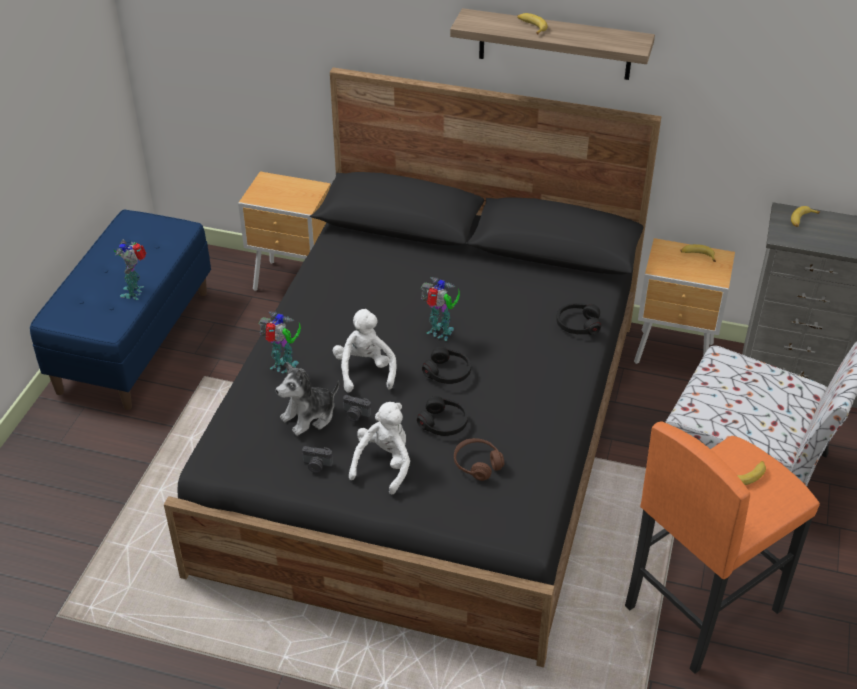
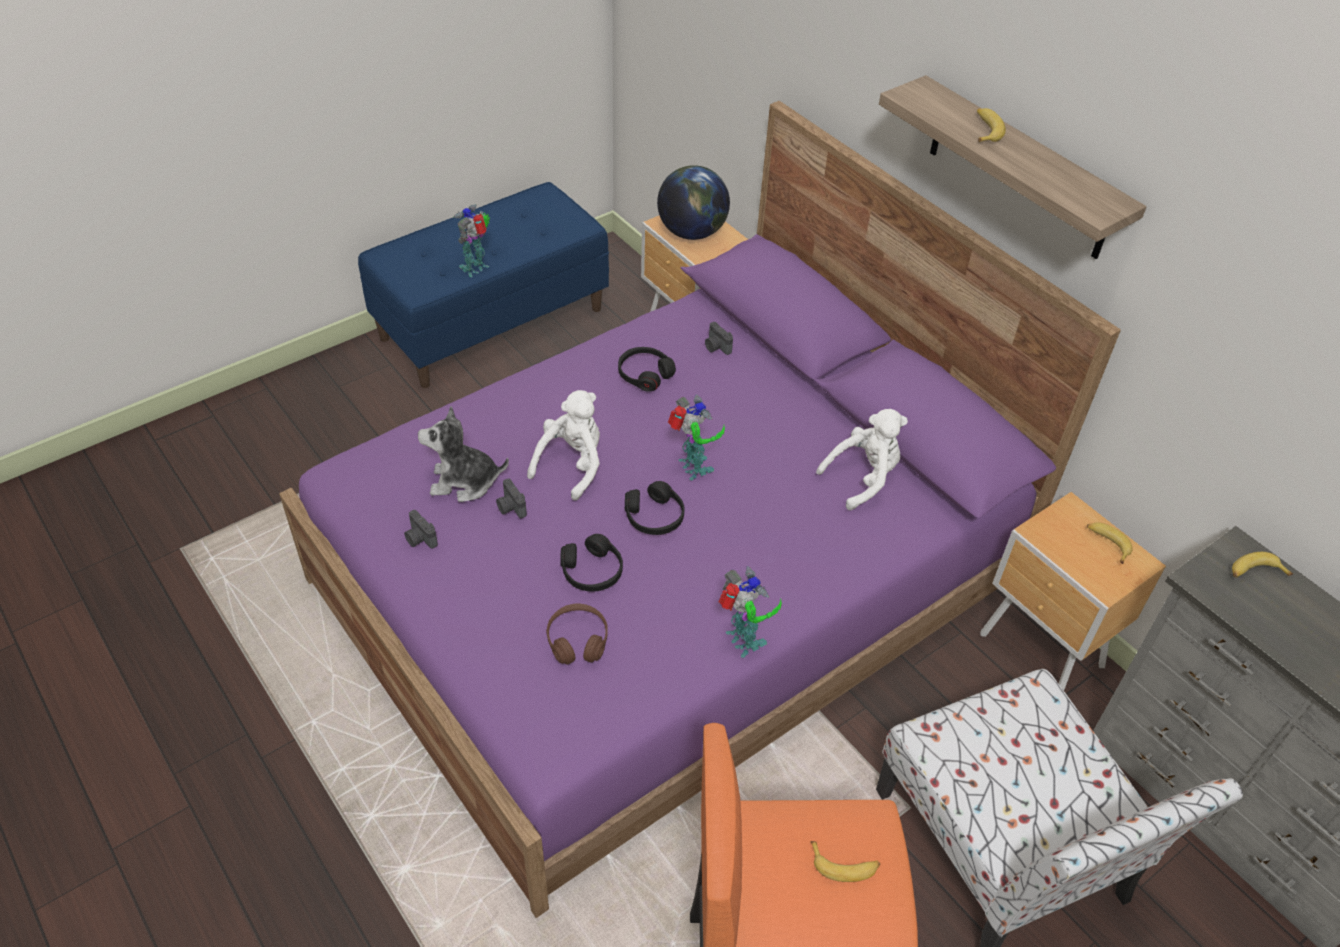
camera: 35 degrees right, 5 degrees up
black bed [164,67,662,667] -> purple bed [279,101,1121,918]
toy robot [259,311,301,373] -> toy robot moved to [719,566,782,658]
white plush toy [349,402,410,494] -> white plush toy moved to [816,409,908,510]
black headphones [556,303,601,335] -> black headphones moved to [618,347,676,392]
none -> globe [657,165,730,240]
none -> camera [705,322,733,355]

